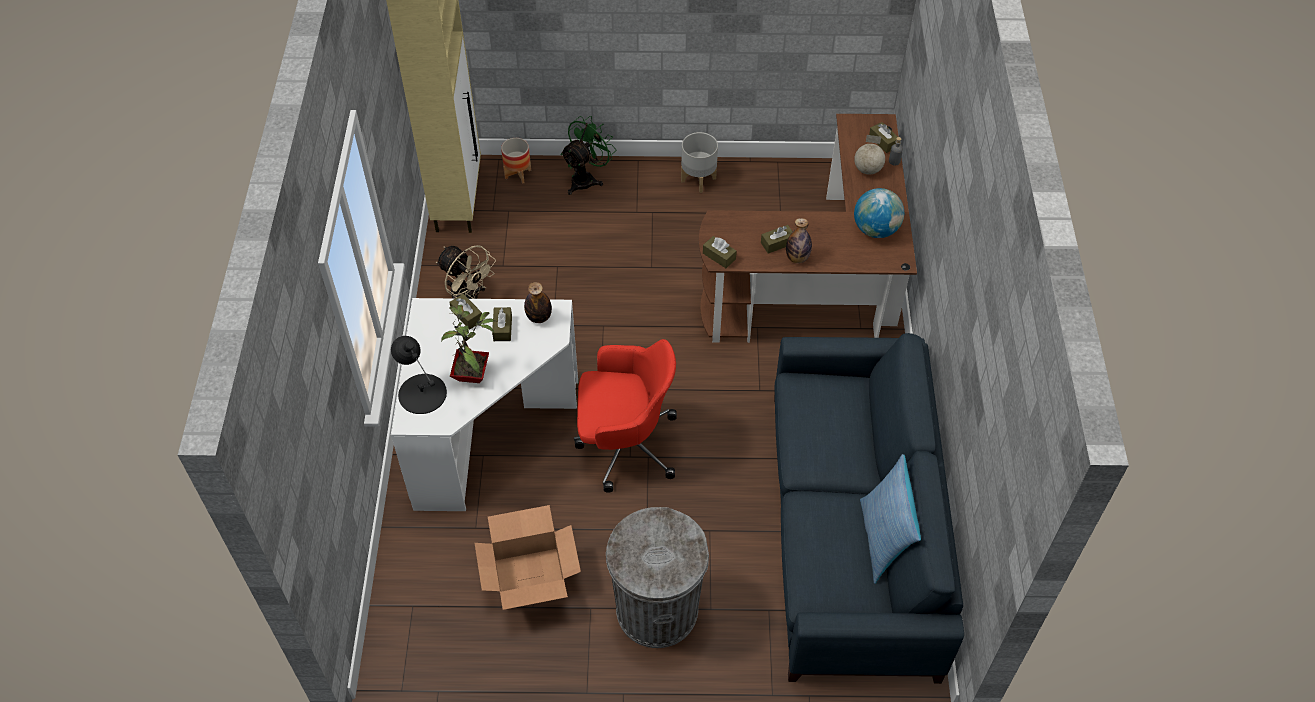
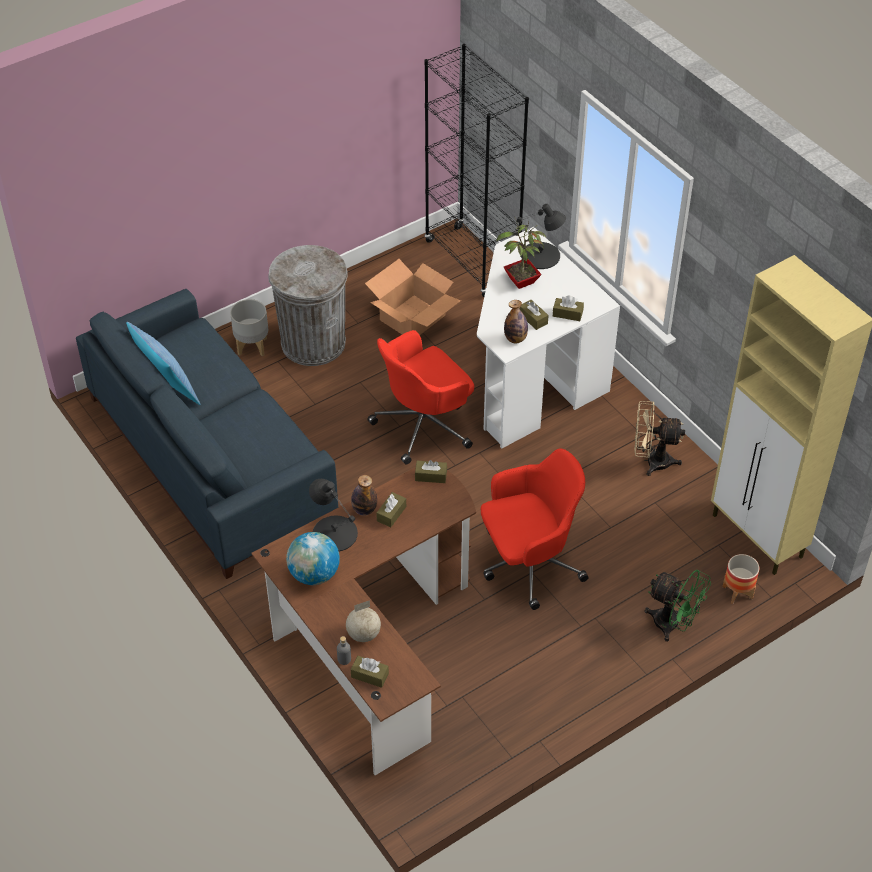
camera: 145 degrees right, 5 degrees down
green fan [561,116,616,195] -> green fan turned 60 degrees counterclockwise [645,570,711,642]
grey planter [681,132,718,193] -> grey planter moved to [230,299,268,356]
none -> black table lamp [309,479,358,551]
none -> black bookcase [424,44,529,297]
none -> red office chair [481,449,589,610]

